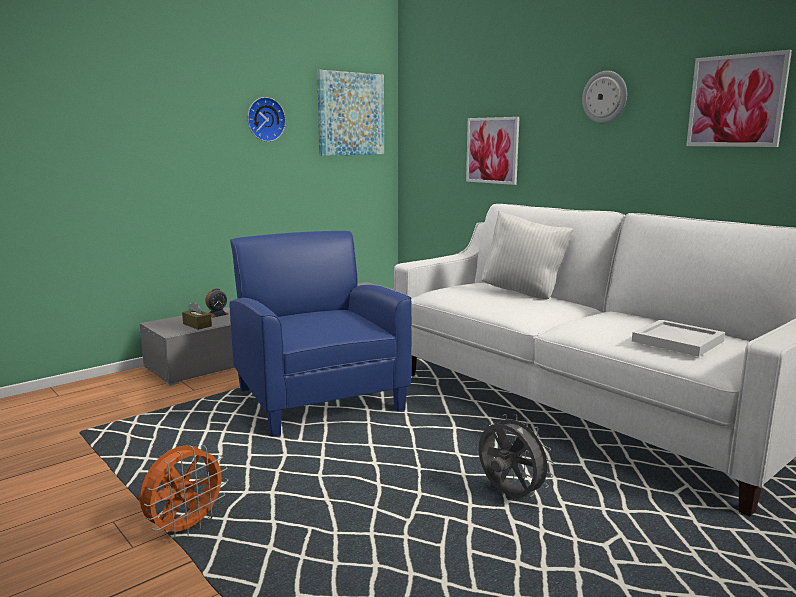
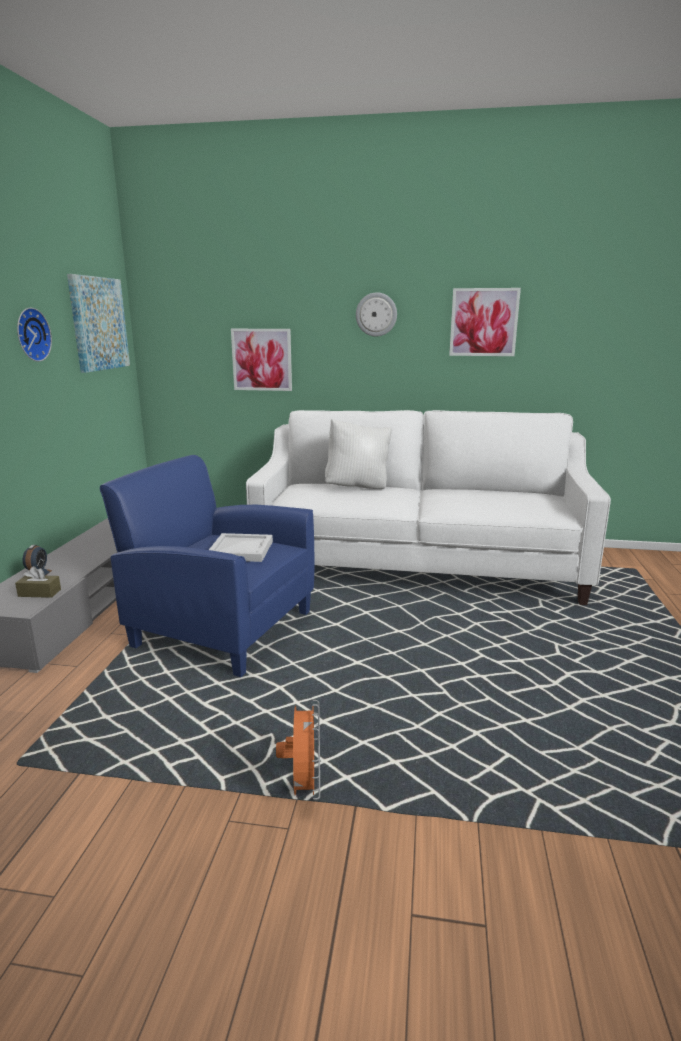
camera: 40 degrees left, 5 degrees up
grey fan [478,414,554,498] -> none
white tray [632,319,725,357] -> white tray moved to [209,533,273,562]

